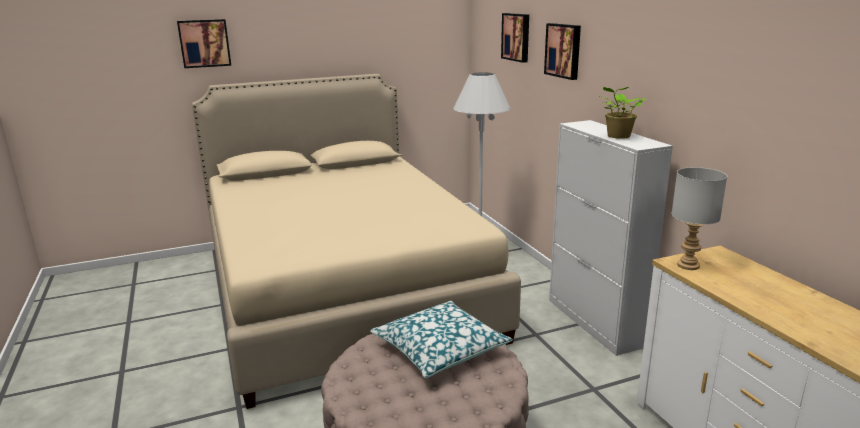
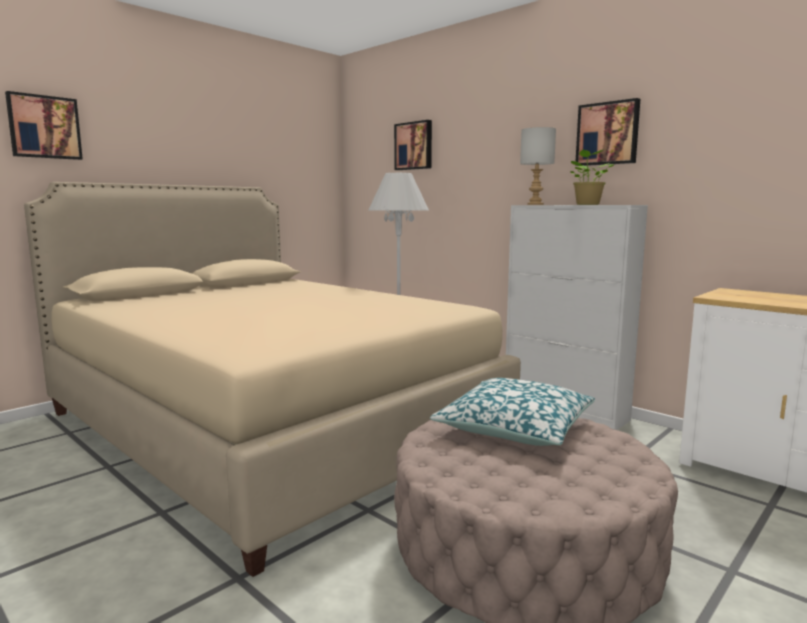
camera: 25 degrees left, 10 degrees down
picture [544,23,581,80] -> picture moved to [575,98,640,166]
grey table lamp [671,167,727,270] -> grey table lamp moved to [520,127,556,205]

